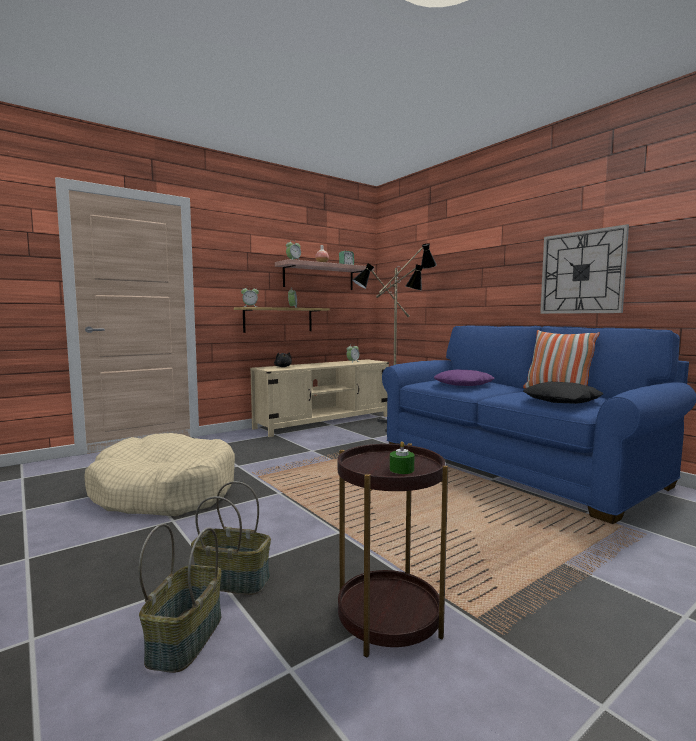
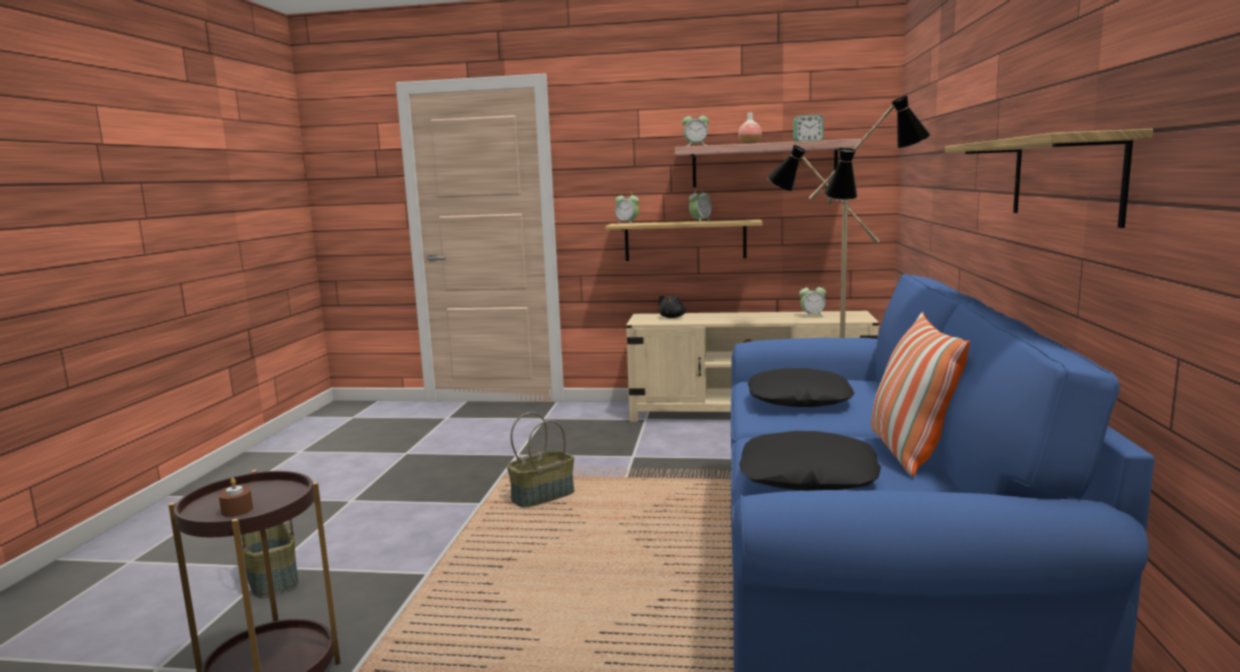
camera: 45 degrees right, 5 degrees up
beige dog bed [84,433,235,516] -> none
basket [139,524,222,673] -> basket moved to [507,412,575,508]
green candle [390,441,414,474] -> brown candle [219,478,253,517]
purple pillow [434,369,494,386] -> black pillow [748,368,855,407]
wall clock [540,224,629,314] -> shelf [945,128,1153,228]

